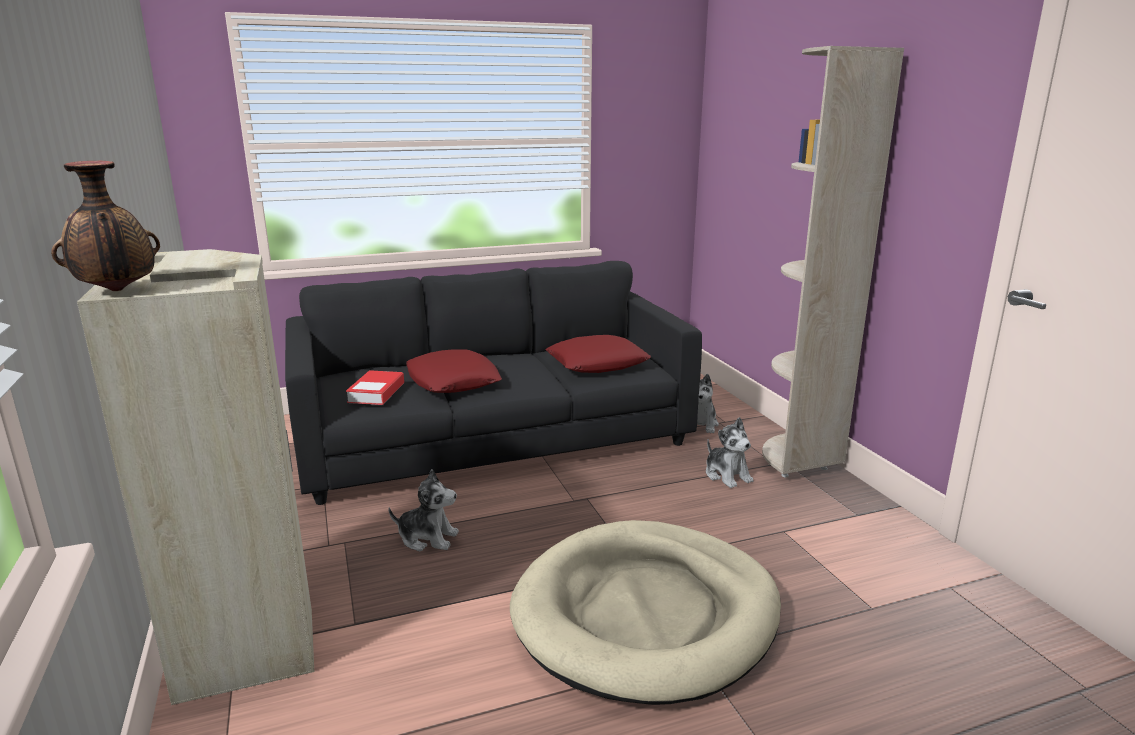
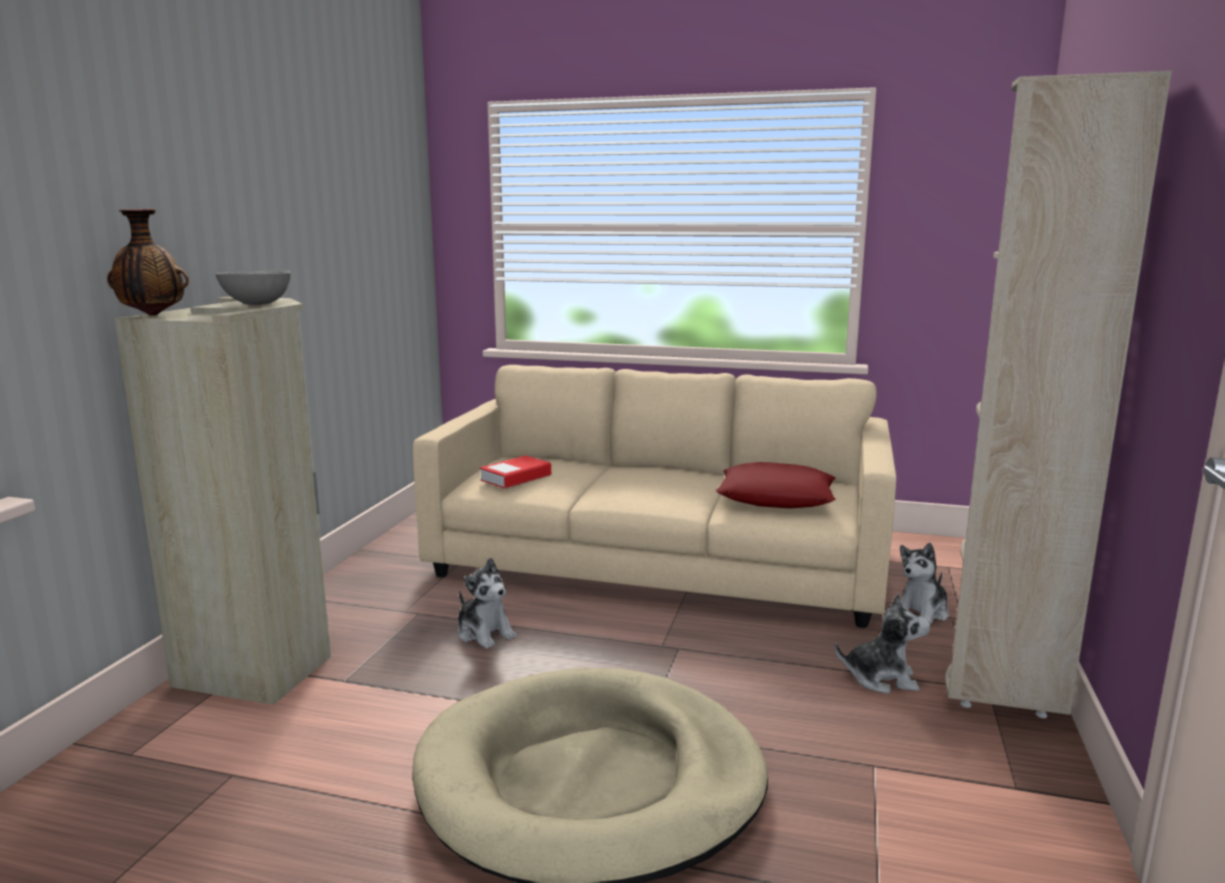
camera: 35 degrees right, 5 degrees down
black sofa [285,261,702,505] -> beige sofa [413,365,896,628]
red pillow [406,349,502,393] -> none
plush toy [706,417,753,488] -> plush toy turned 90 degrees counterclockwise [835,593,931,694]
none -> grey bowl [216,270,291,305]

